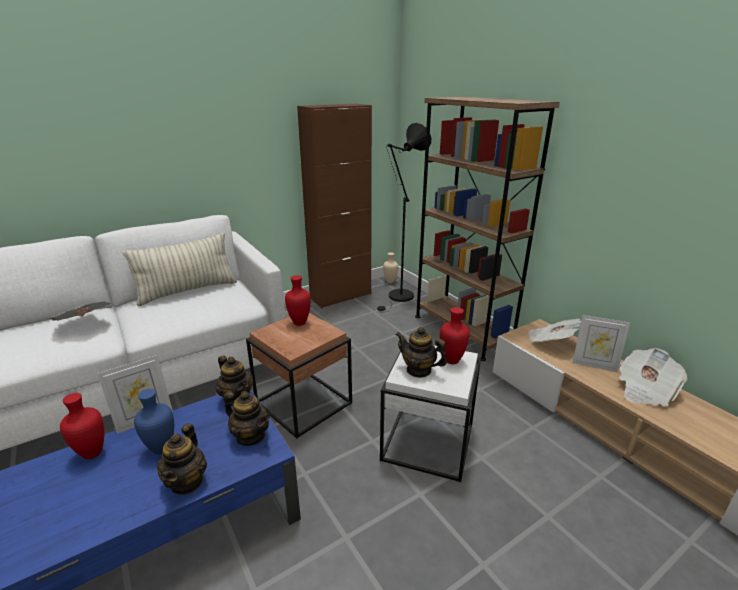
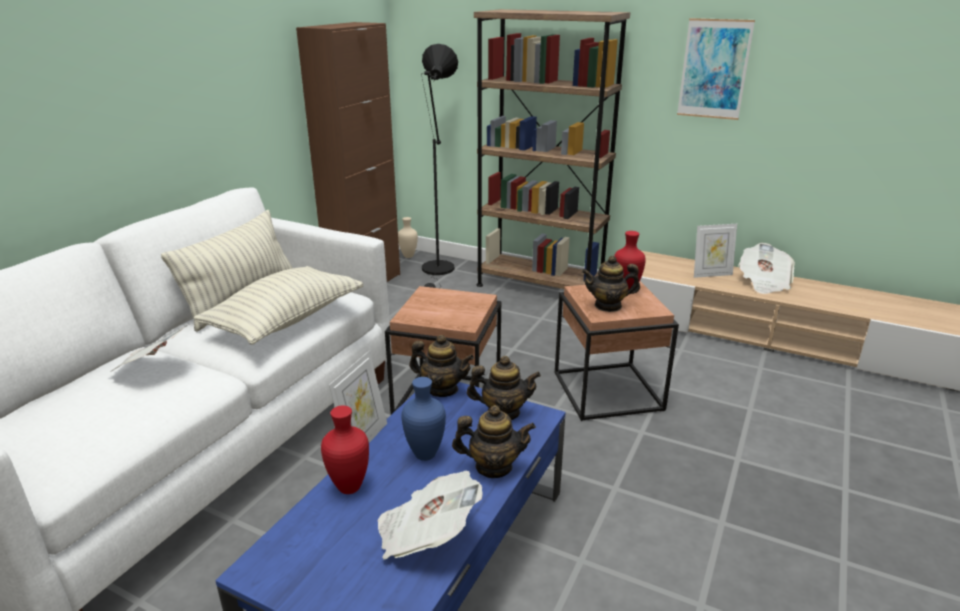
camera: 30 degrees left, 0 degrees up
teapot [157,424,207,495] -> teapot turned 60 degrees counterclockwise [452,405,536,478]
red vase [285,275,311,326] -> none
white side table [380,341,481,482] -> brown side table [555,281,679,421]
newspaper [529,319,581,343] -> newspaper moved to [377,471,483,560]
none -> pillow [194,266,364,345]
none -> picture [677,18,755,120]

